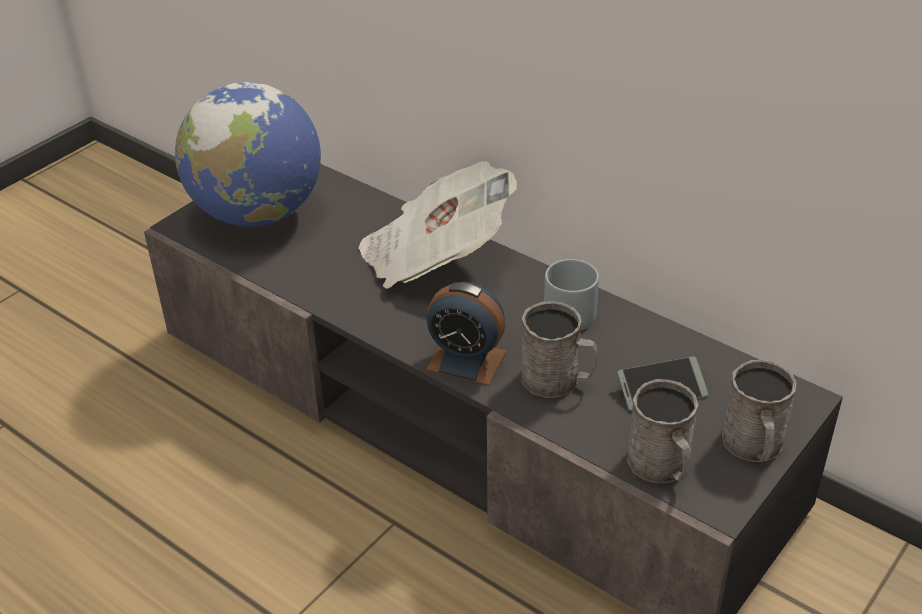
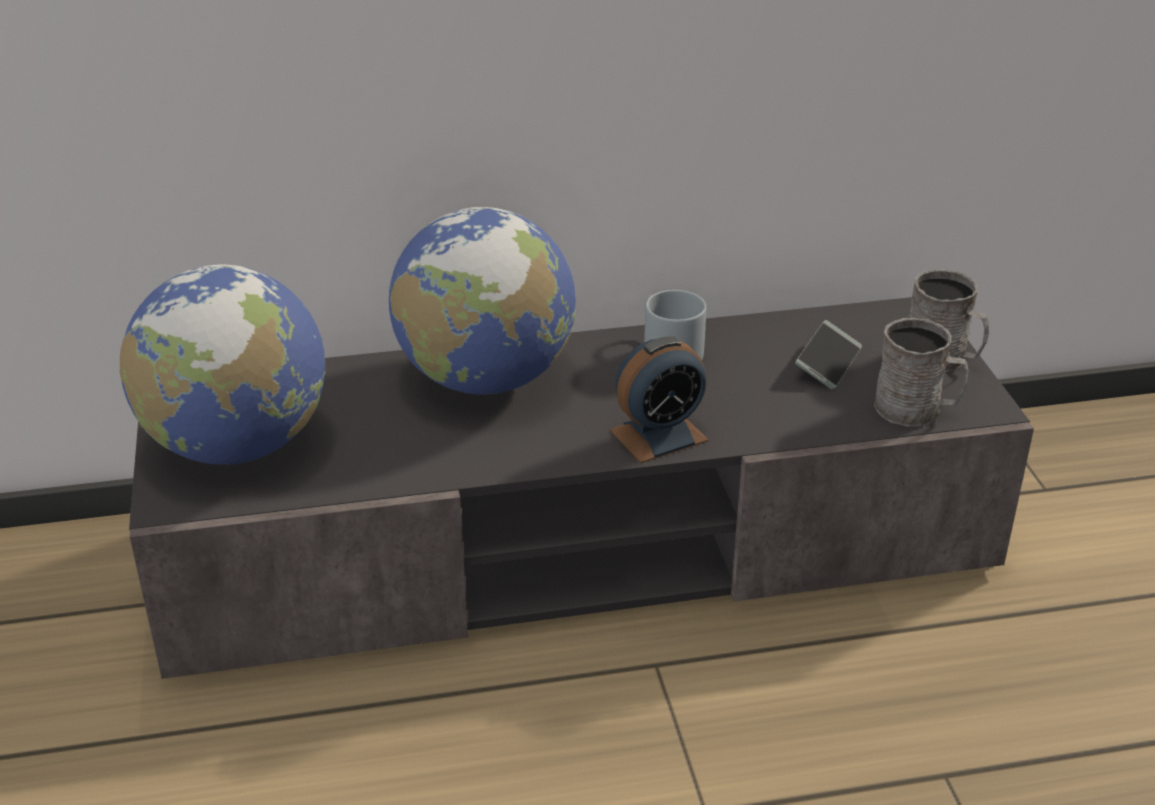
camera: 50 degrees left, 5 degrees down
newspaper [358,161,518,289] -> globe [389,207,576,395]
grey mug [521,301,598,398] -> none

